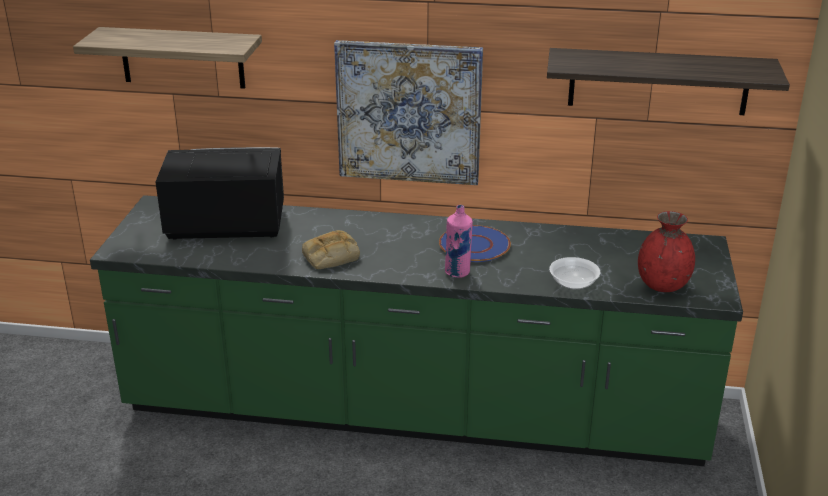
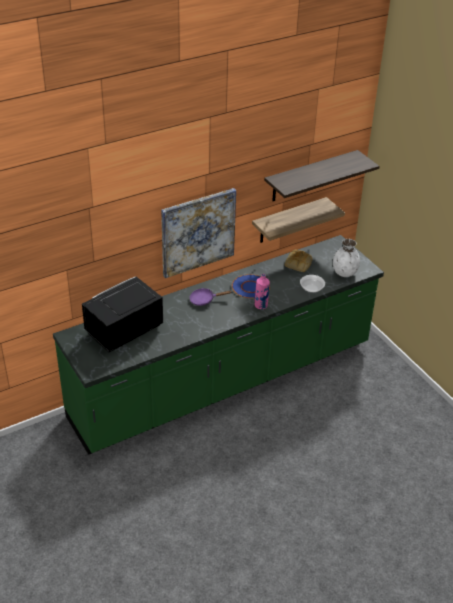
camera: 40 degrees left, 10 degrees up
shelf [73,27,262,89] -> shelf moved to [252,197,345,243]
bread [302,230,360,269] -> bread moved to [285,250,313,272]
red vase [638,211,695,292] -> white vase [333,239,360,277]
none -> purple frying pan [189,288,232,306]

